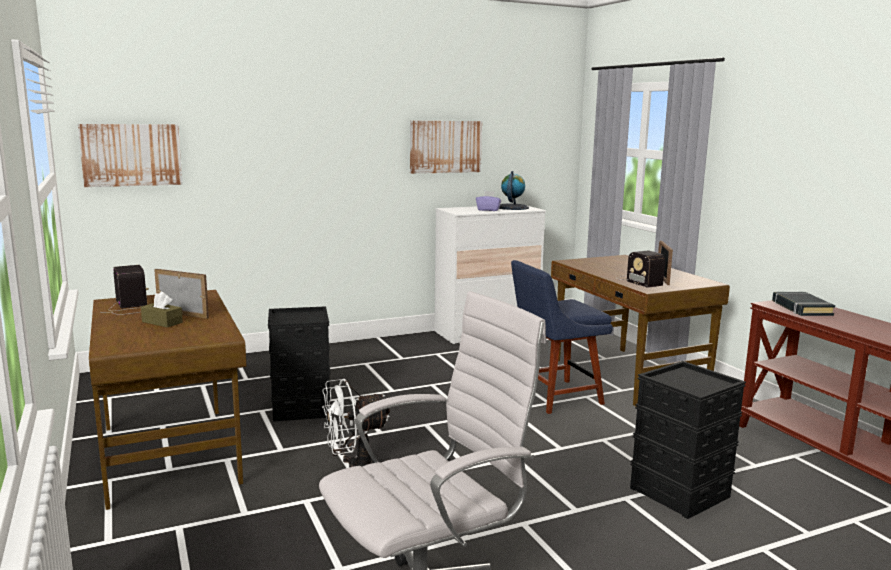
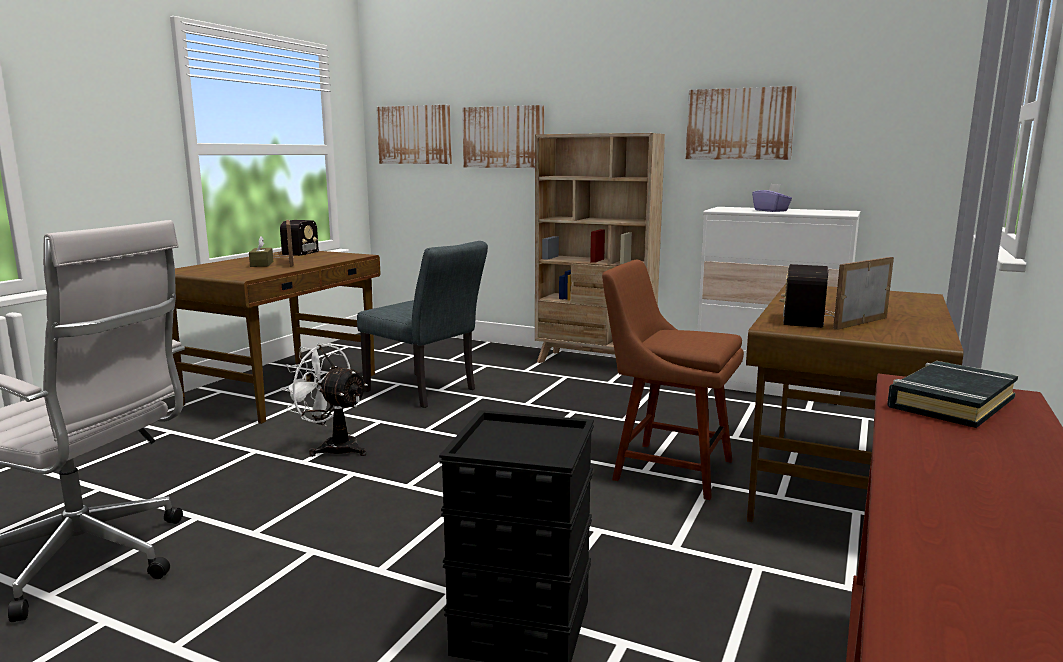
camera: 50 degrees right, 0 degrees up
black storage box [268,306,331,422] -> grey chair [357,241,488,408]
globe [499,171,529,210] -> none
blue chair [511,260,613,414] -> brown chair [602,260,744,500]
none -> picture [462,105,544,168]
none -> beige bookcase [535,133,665,363]

